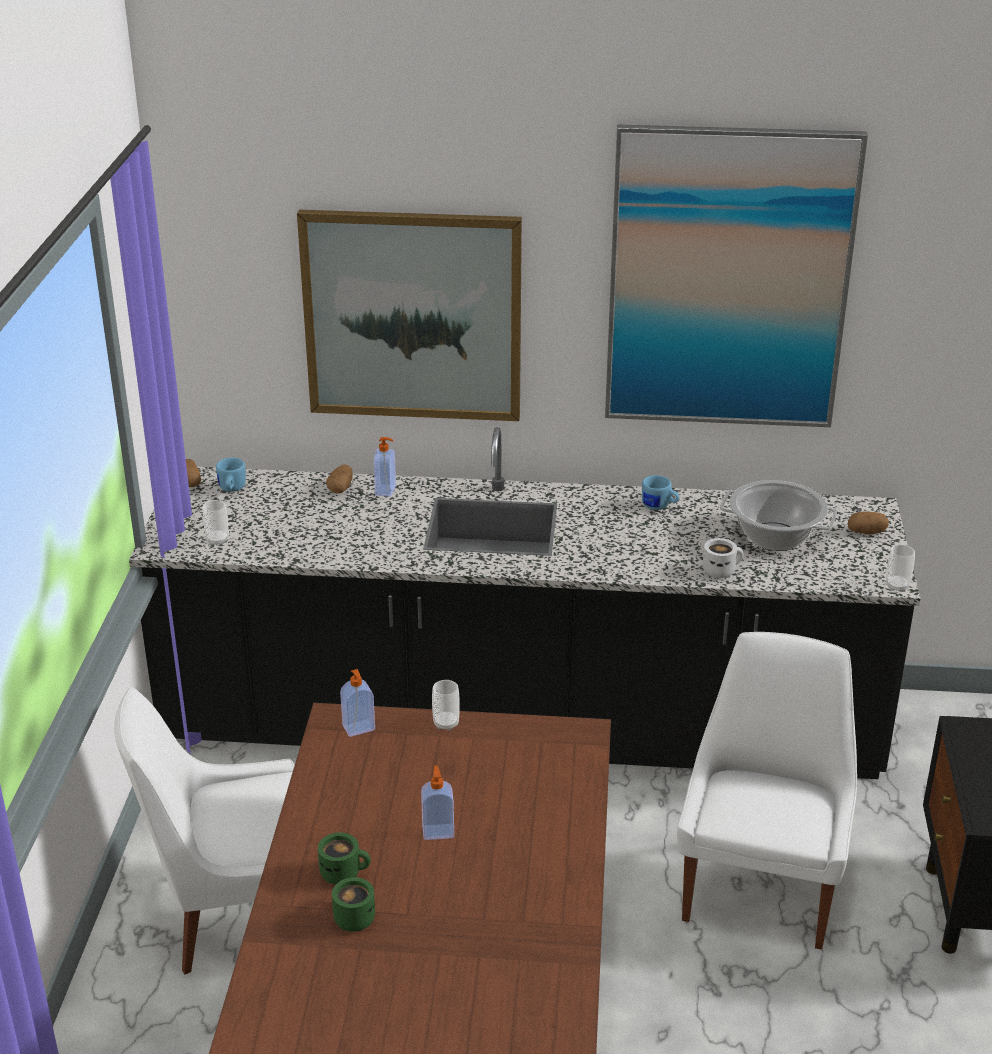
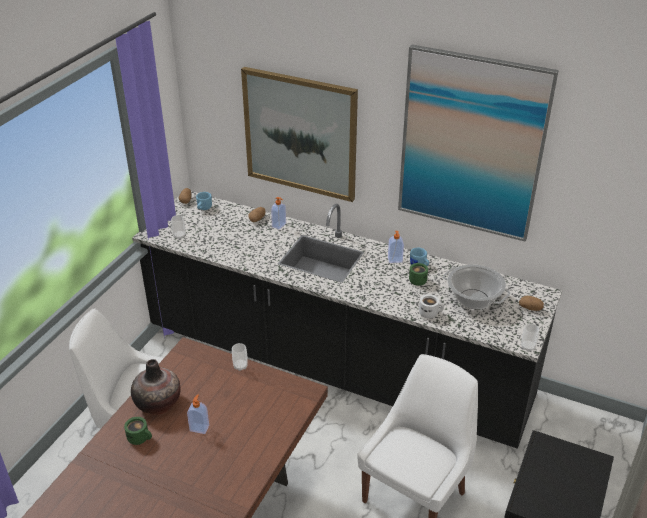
camera: 20 degrees right, 5 degrees up
green mug [332,877,375,932] -> green mug moved to [409,263,428,286]
soap dispenser [340,669,375,737] -> soap dispenser moved to [388,231,404,263]
none -> vase [131,359,181,415]

